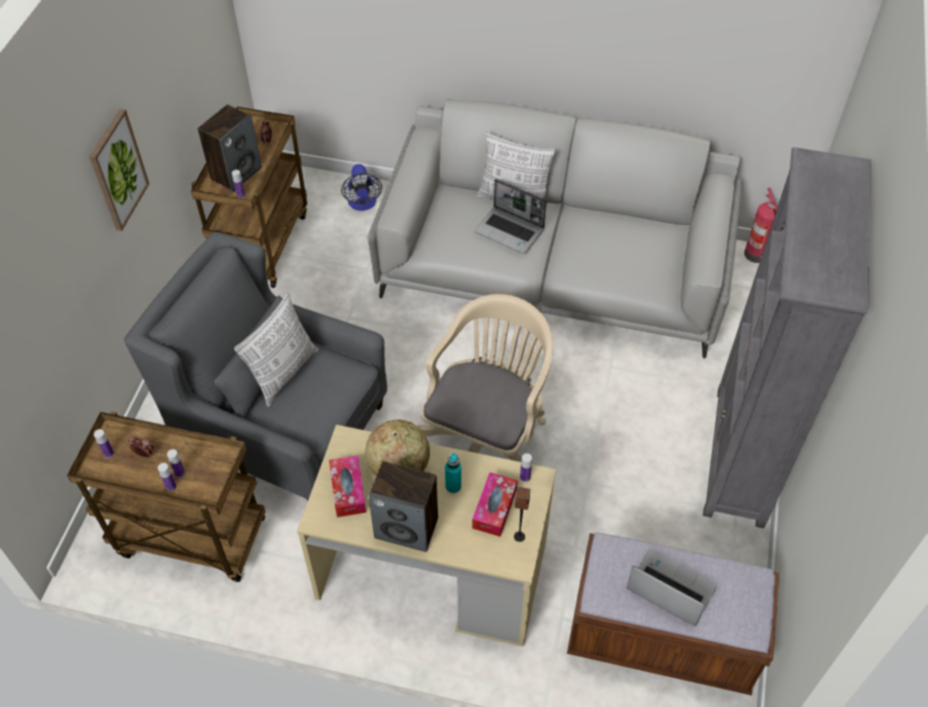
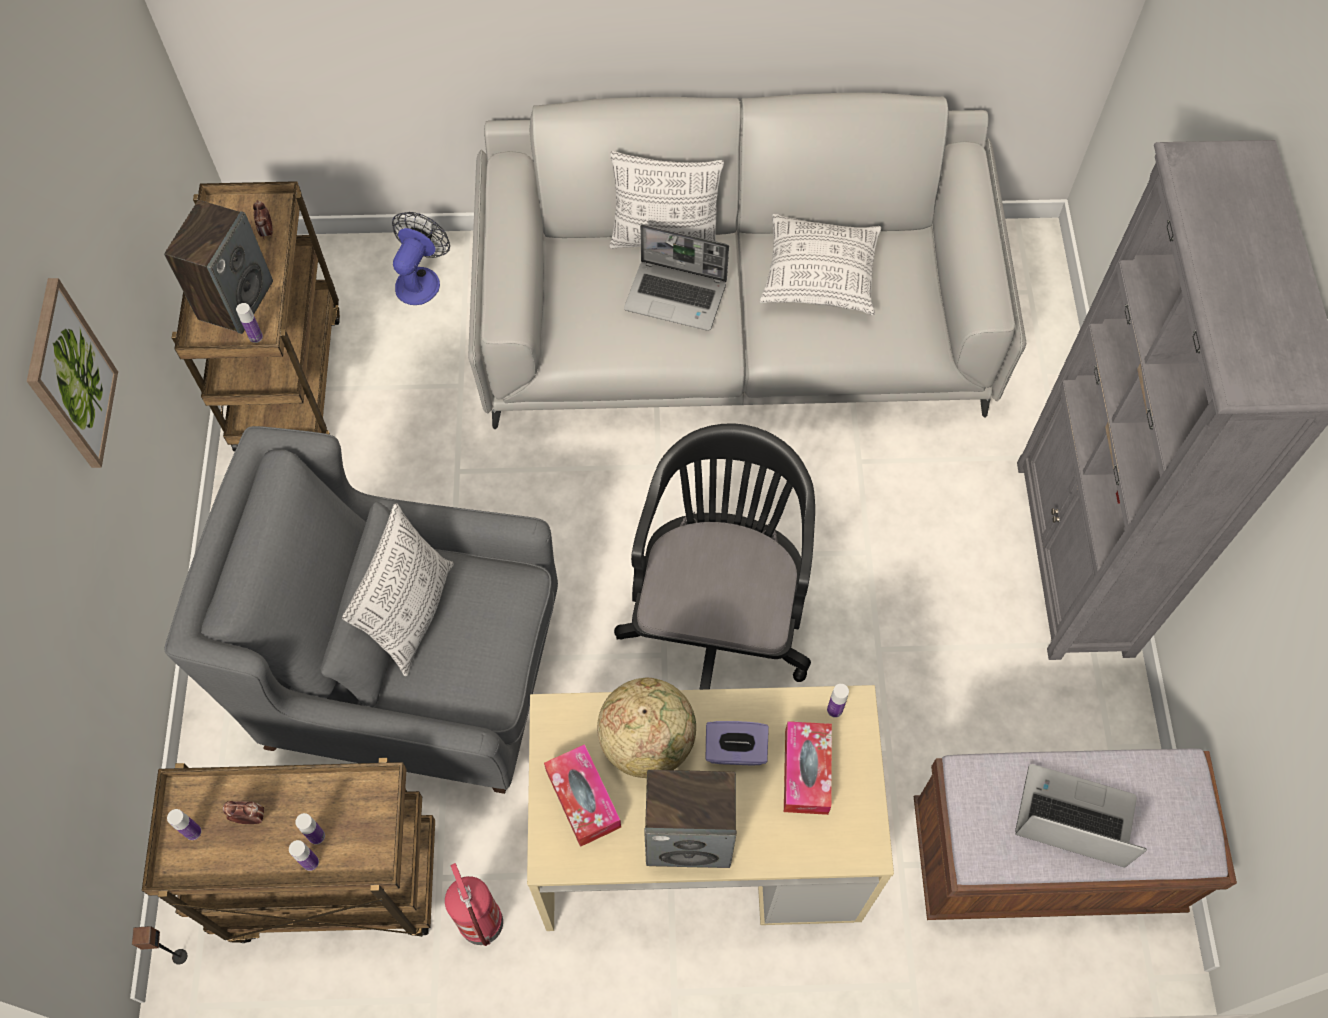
camera: 15 degrees left, 10 degrees up
fan [341,164,382,211] -> fan turned 135 degrees counterclockwise [392,212,450,305]
beige office chair [418,294,553,462] -> black office chair [614,423,815,690]
turquoise bottle [445,453,461,493] -> purple tissue box [706,721,769,765]
speaker [514,487,530,542] -> speaker moved to [132,926,187,965]
fire extinguisher [744,188,778,263] -> fire extinguisher moved to [445,863,503,946]
none -> pillow [760,214,881,315]

